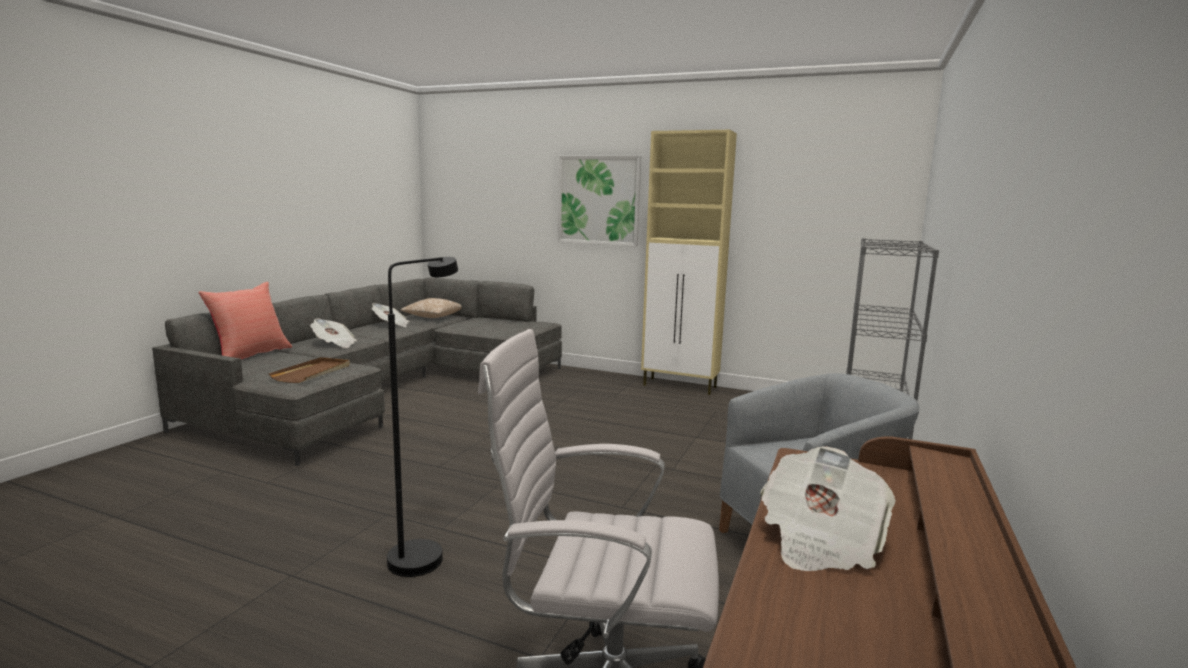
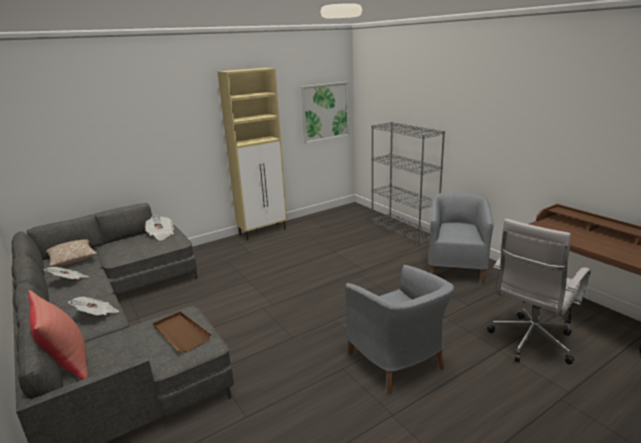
camera: 55 degrees left, 10 degrees up
black floor lamp [387,257,458,577] -> grey armchair [345,265,454,394]
picture [558,156,641,246] -> picture moved to [301,82,349,144]
newspaper [760,446,896,571] -> newspaper moved to [145,215,174,241]

